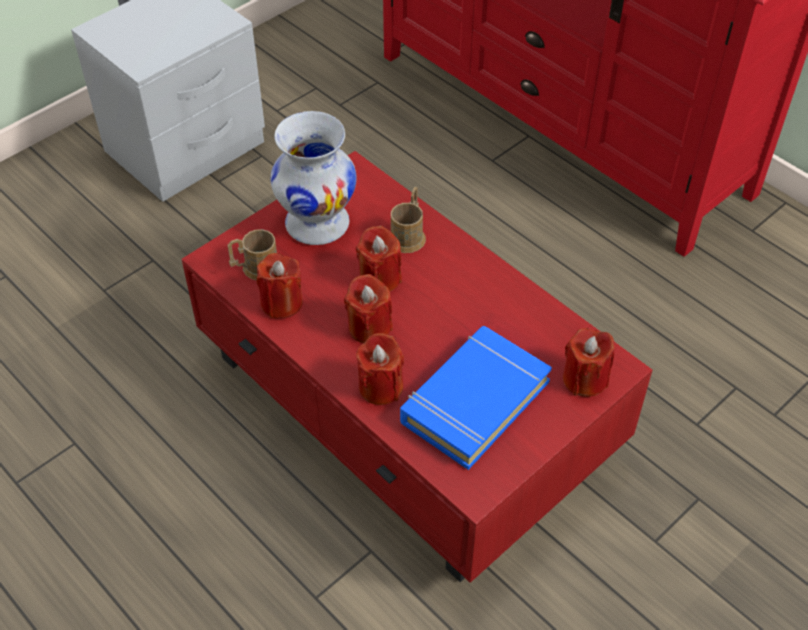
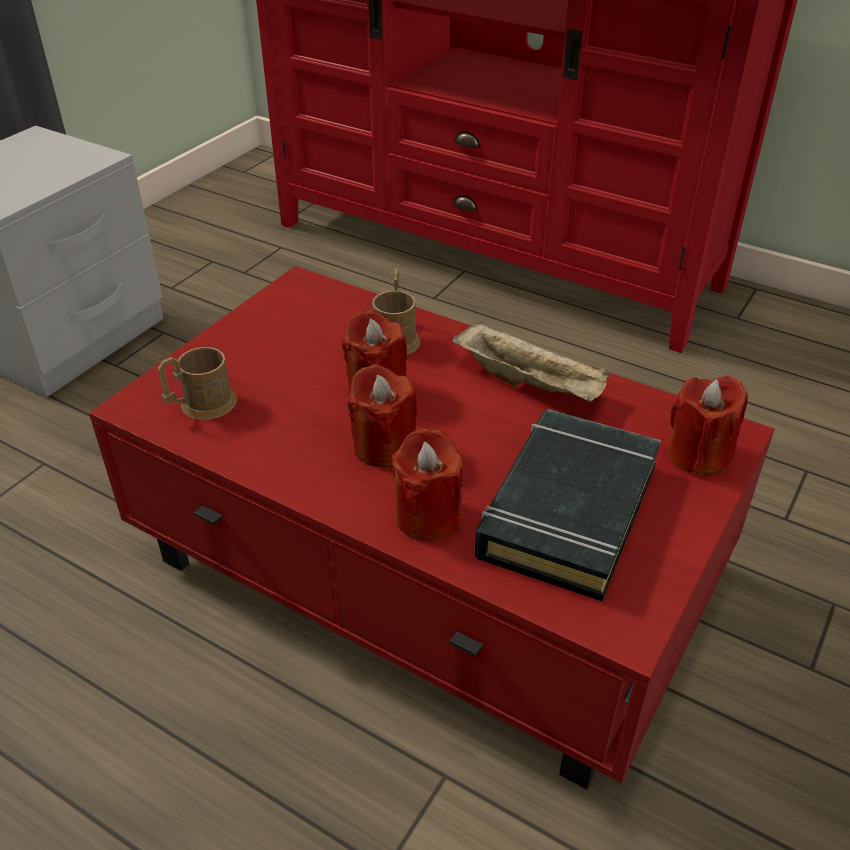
camera: 15 degrees left, 10 degrees down
red candle [257,253,303,319] -> none
white vase [270,111,357,245] -> none
blue book [400,326,552,470] -> black book [475,409,661,601]
none -> beige tray [453,322,609,402]

